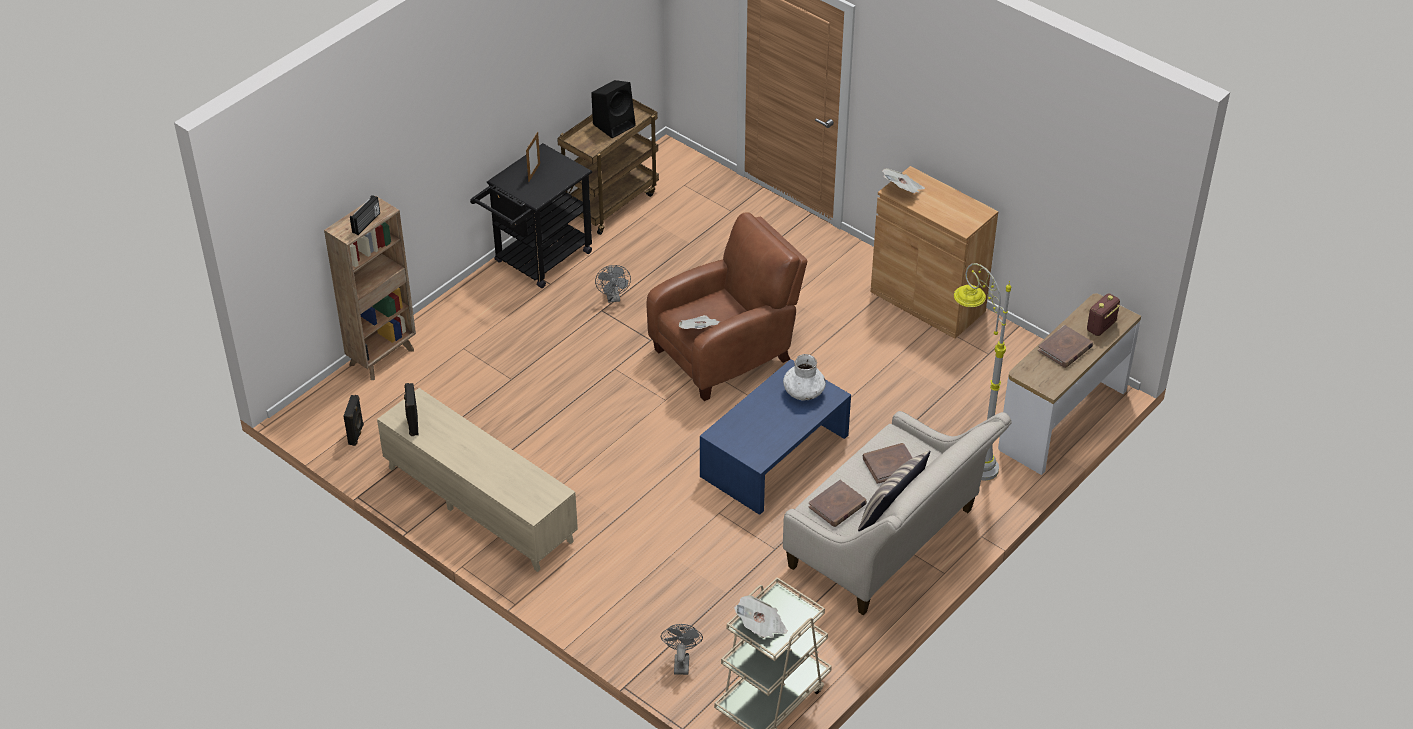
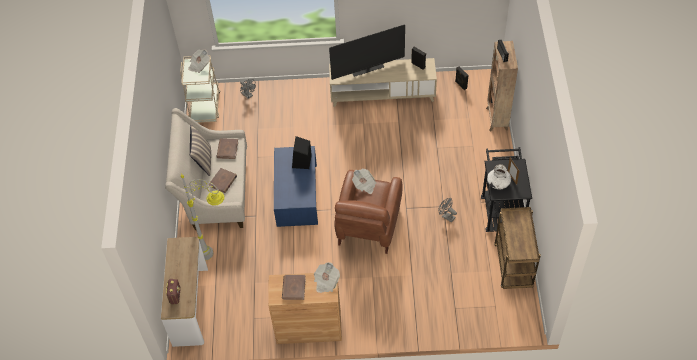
camera: 140 degrees right, 10 degrees up
black speaker [591,80,636,138] -> black speaker moved to [292,136,312,169]
white vase [783,354,826,400] -> white vase moved to [487,164,511,189]
brown book [1038,325,1093,368] -> brown book moved to [282,275,306,300]
none -> television [329,24,405,80]

